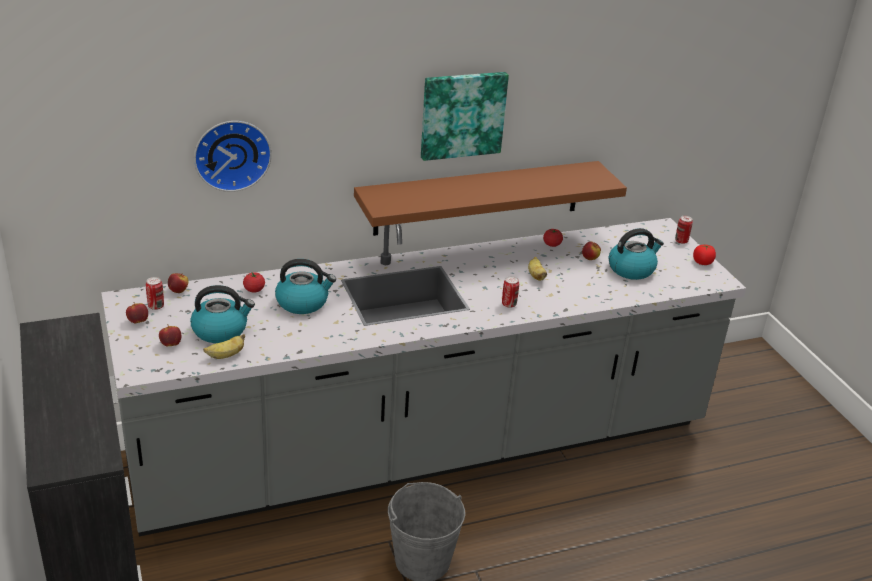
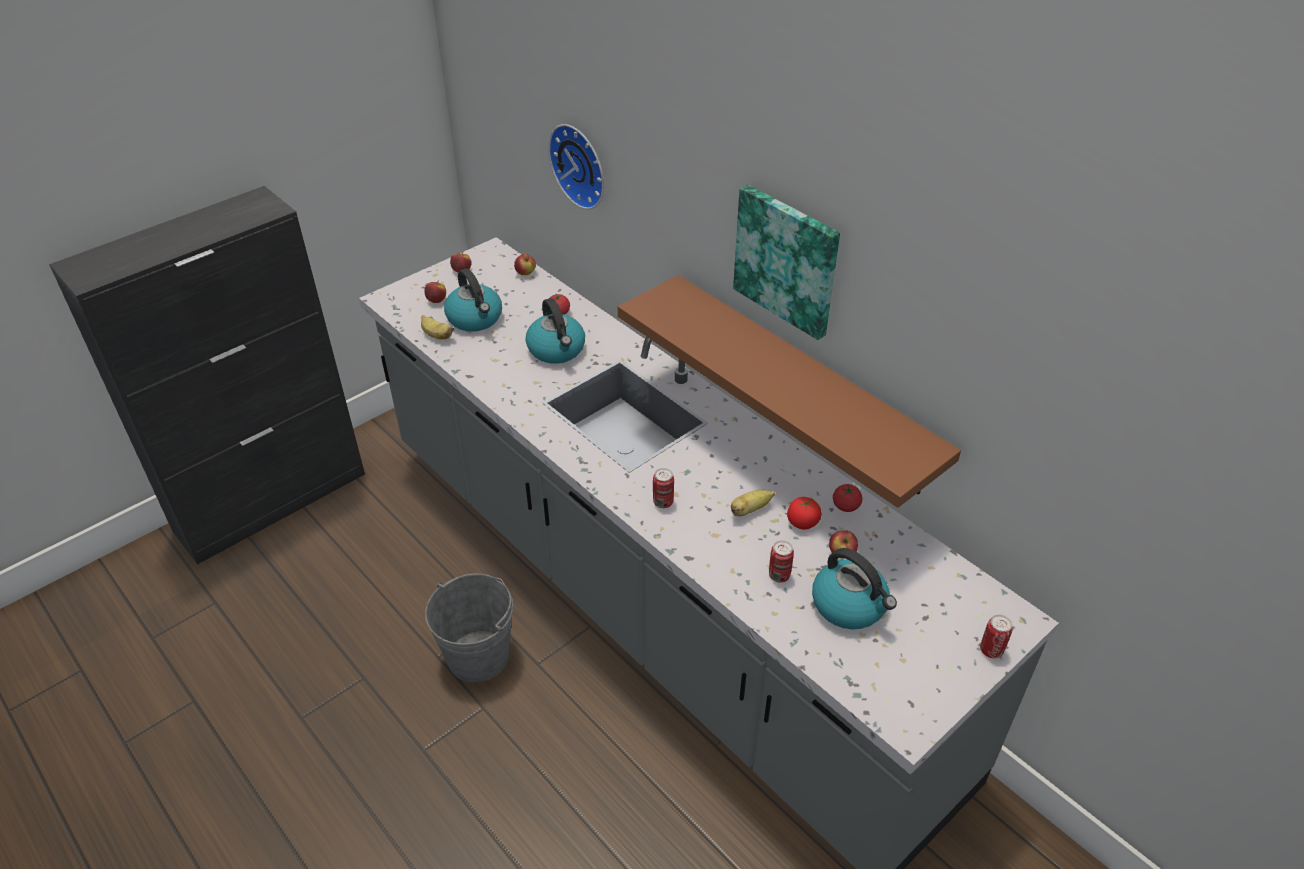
camera: 70 degrees right, 10 degrees up
can [146,277,164,310] -> can moved to [769,541,794,583]
tomato [693,244,716,265] -> tomato moved to [787,497,822,530]

